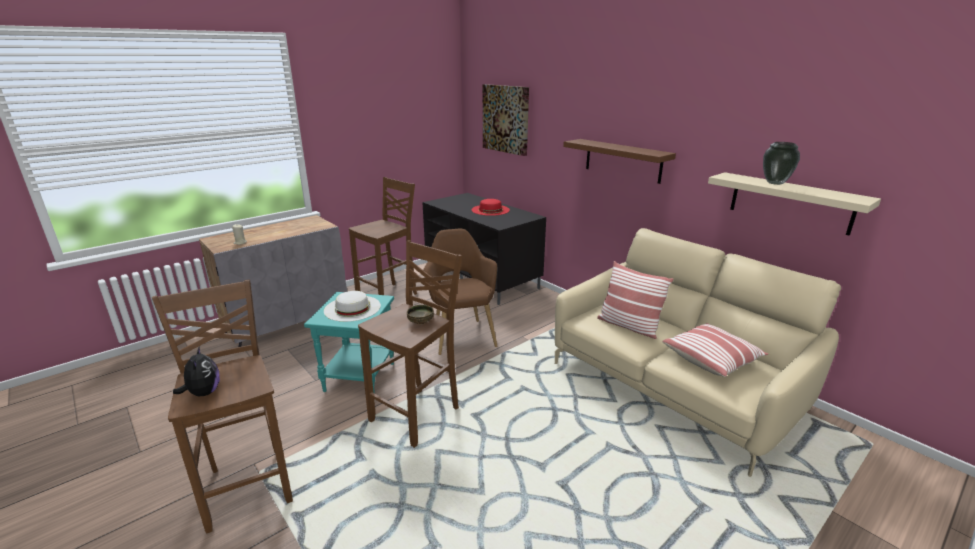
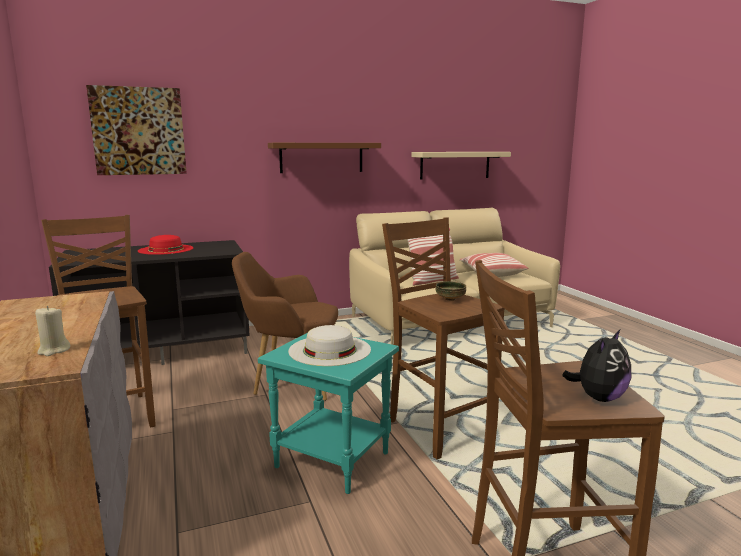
camera: 70 degrees left, 10 degrees down
plush toy [173,347,220,396] -> plush toy turned 135 degrees clockwise [562,330,631,402]
vase [763,142,800,185] -> none

